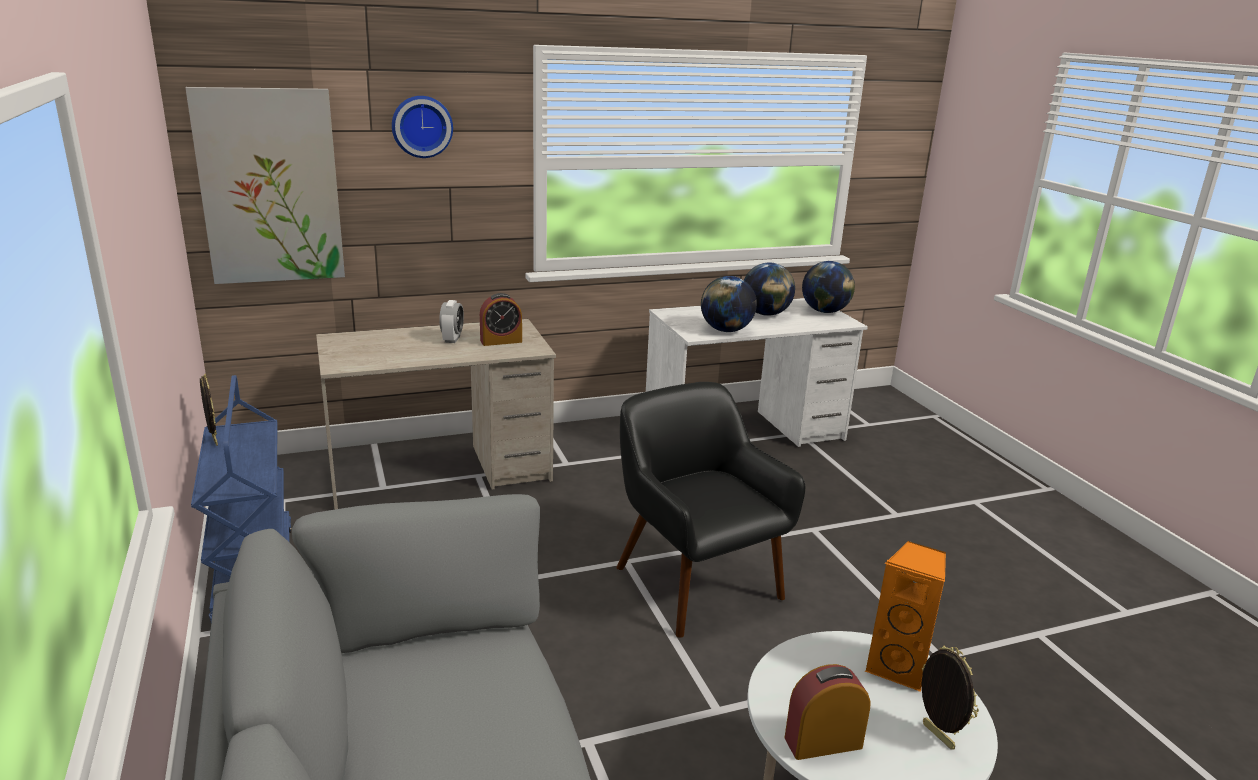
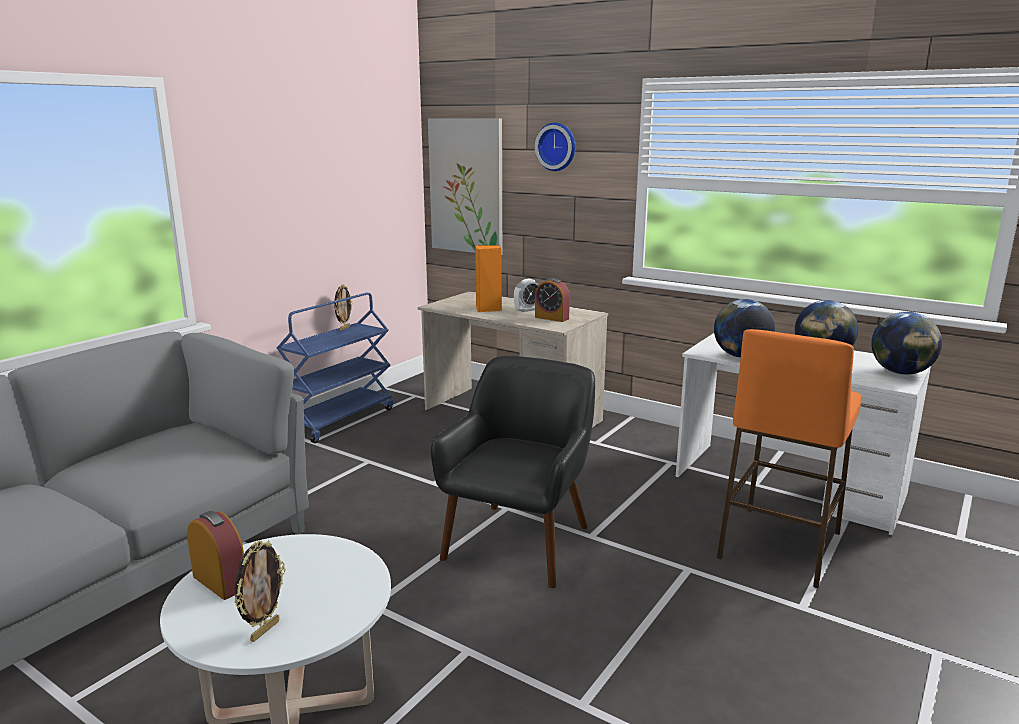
camera: 55 degrees right, 5 degrees down
orange speaker [865,541,946,692] -> orange speaker moved to [475,245,502,312]
none -> orange stool [717,329,861,588]

